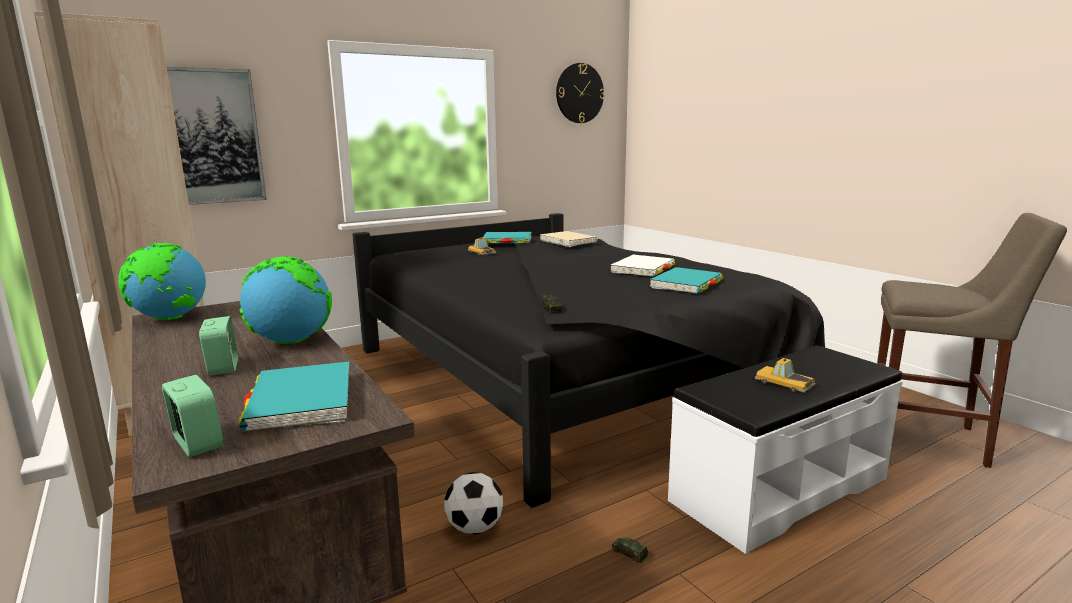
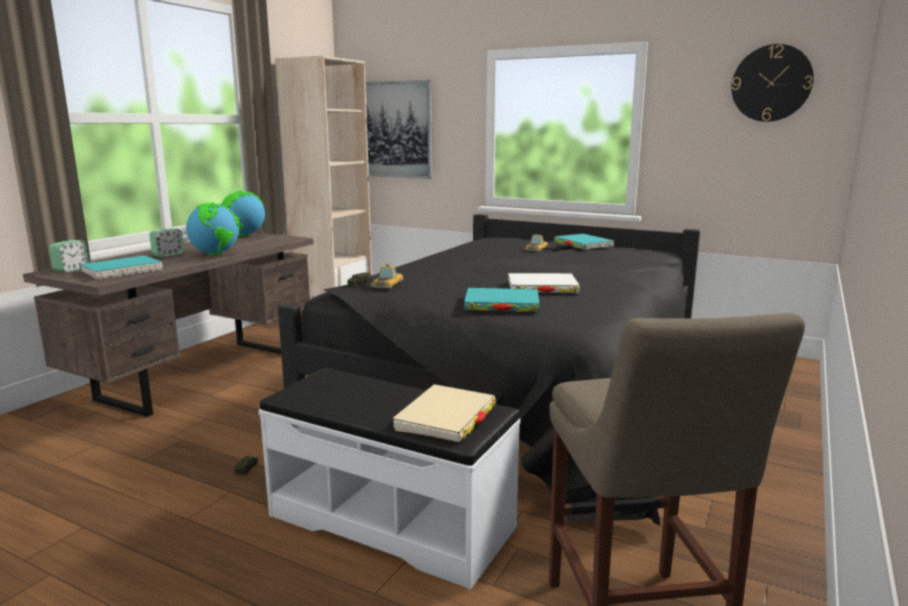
camera: 60 degrees right, 0 degrees up
football [444,472,503,534] -> none
beige book [539,231,597,247] -> beige book moved to [392,384,496,442]
toy car [754,358,815,392] -> toy car moved to [370,264,404,288]

